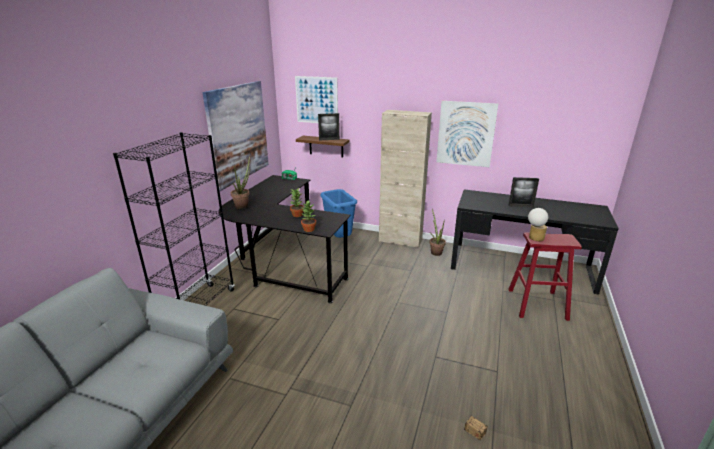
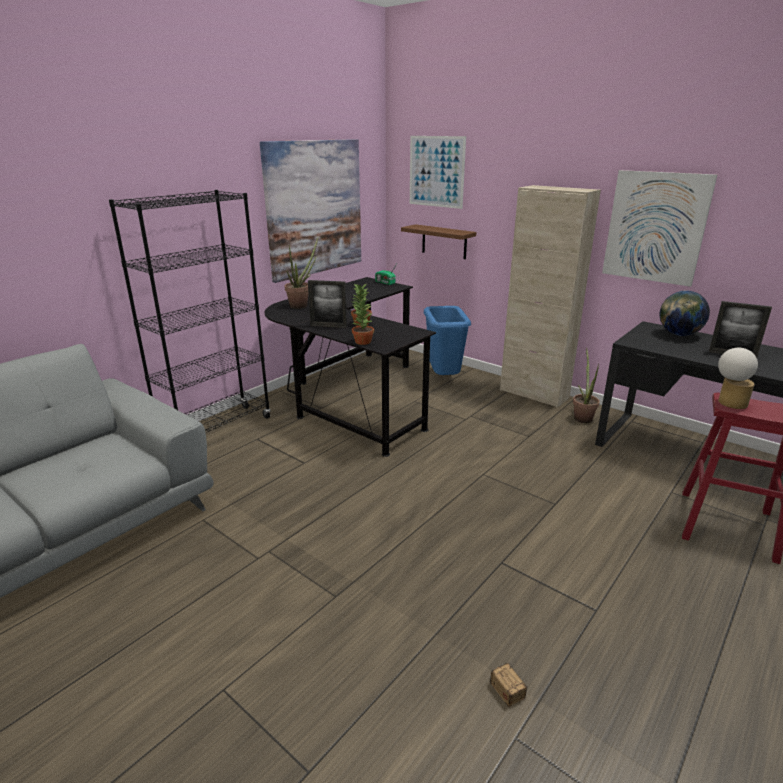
camera: 20 degrees right, 0 degrees up
picture frame [318,113,340,141] -> picture frame moved to [308,280,347,328]
none -> globe [660,290,710,336]

